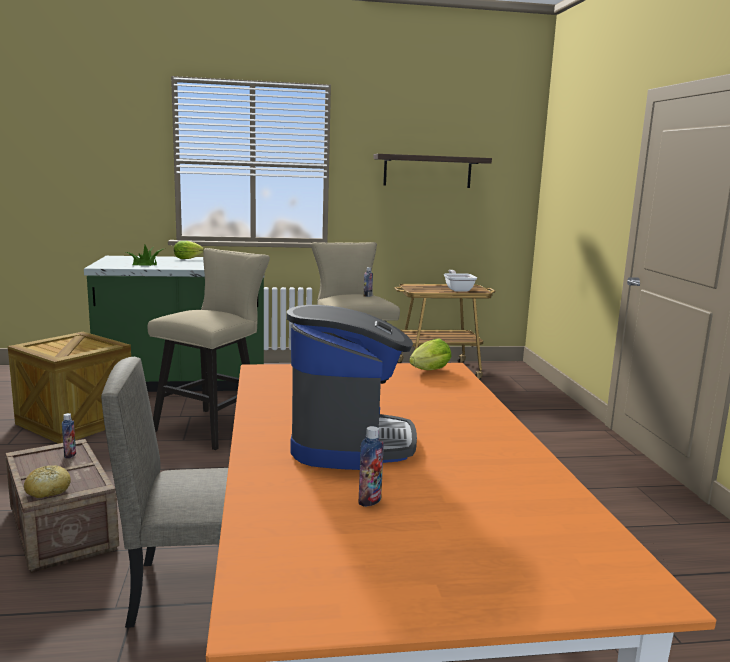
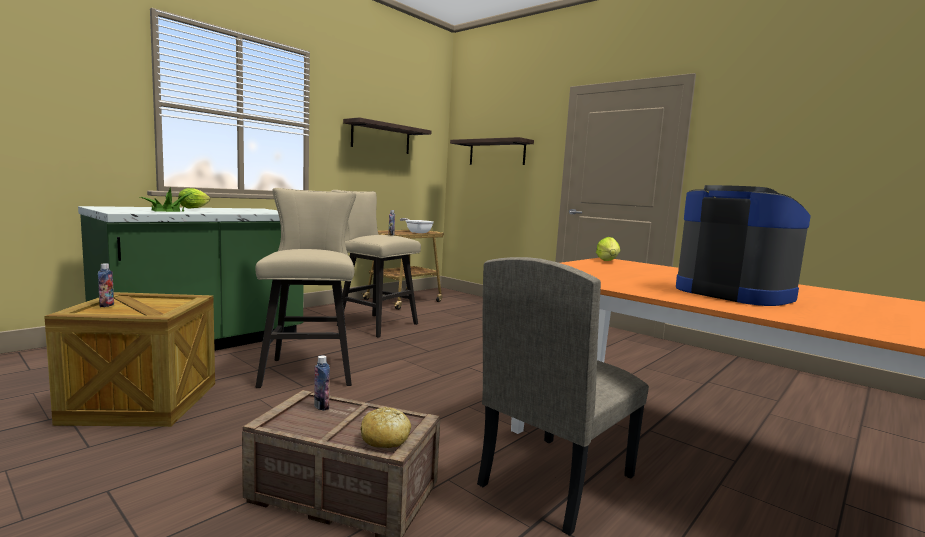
camera: 40 degrees left, 5 degrees down
bottle [358,426,384,507] -> bottle moved to [98,264,114,307]
none -> shelf [450,137,534,165]

